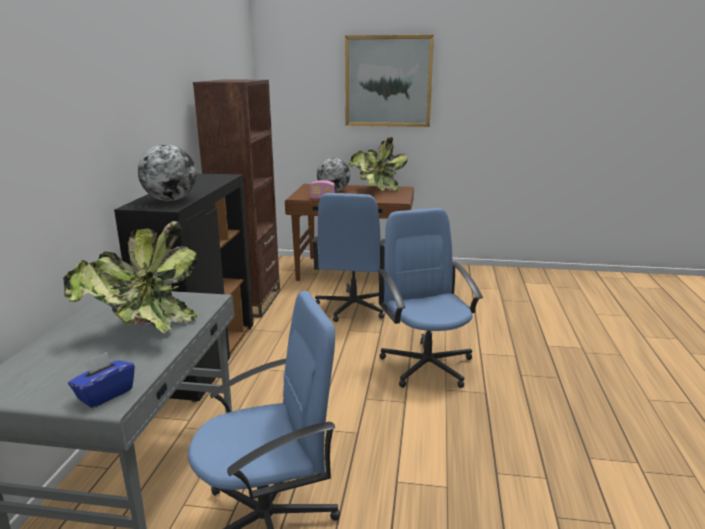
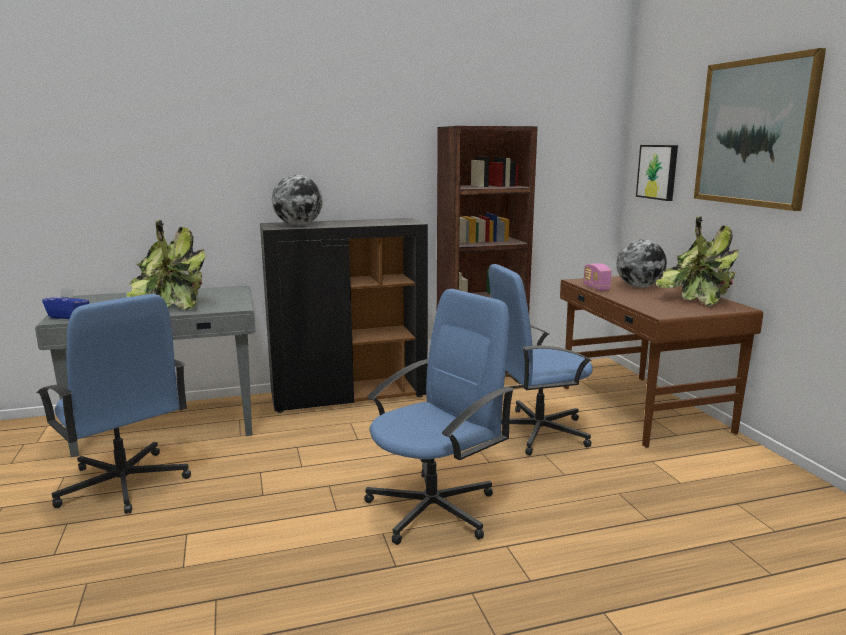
camera: 65 degrees right, 5 degrees down
none -> picture [636,145,678,201]

